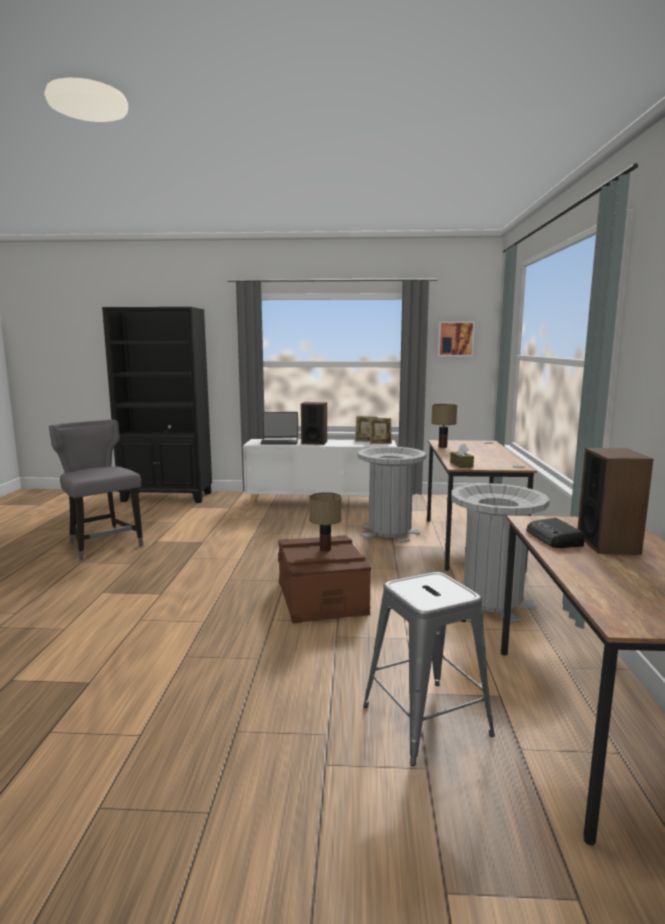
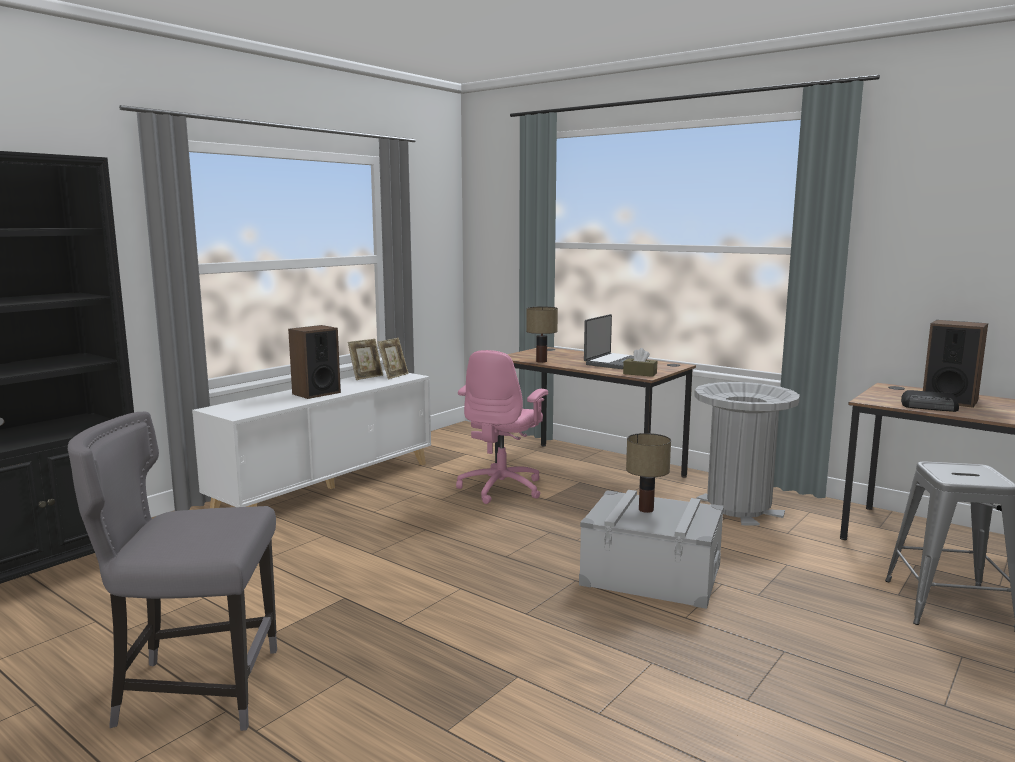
camera: 55 degrees left, 0 degrees up
laptop [261,412,298,445] -> laptop moved to [584,314,634,369]
brown storage box [278,535,371,624] -> grey storage box [579,490,724,609]
grey trash can [358,447,426,543] -> pink office chair [456,350,548,504]
picture [438,321,475,356] -> none

